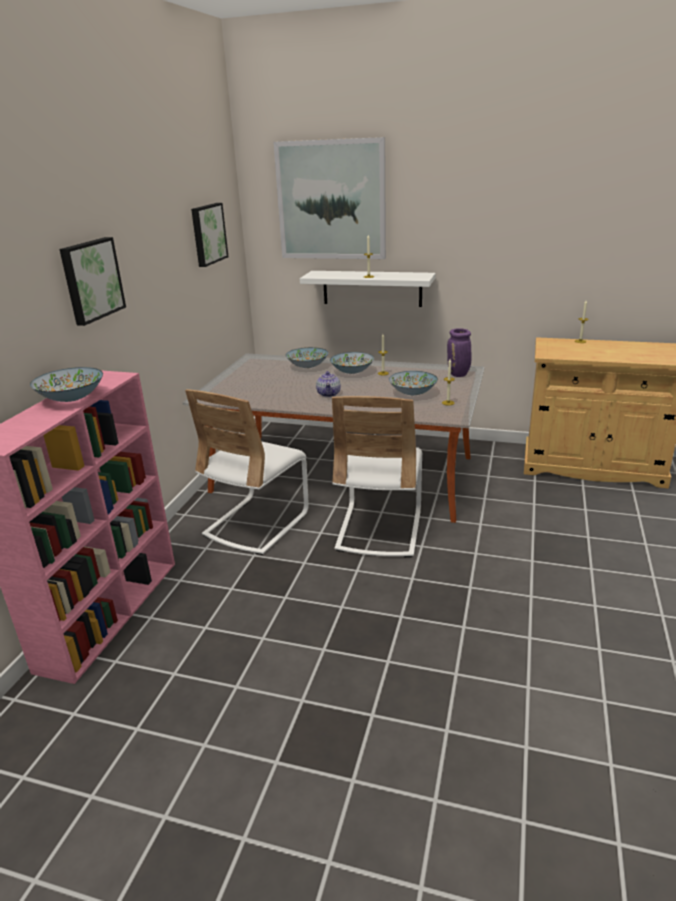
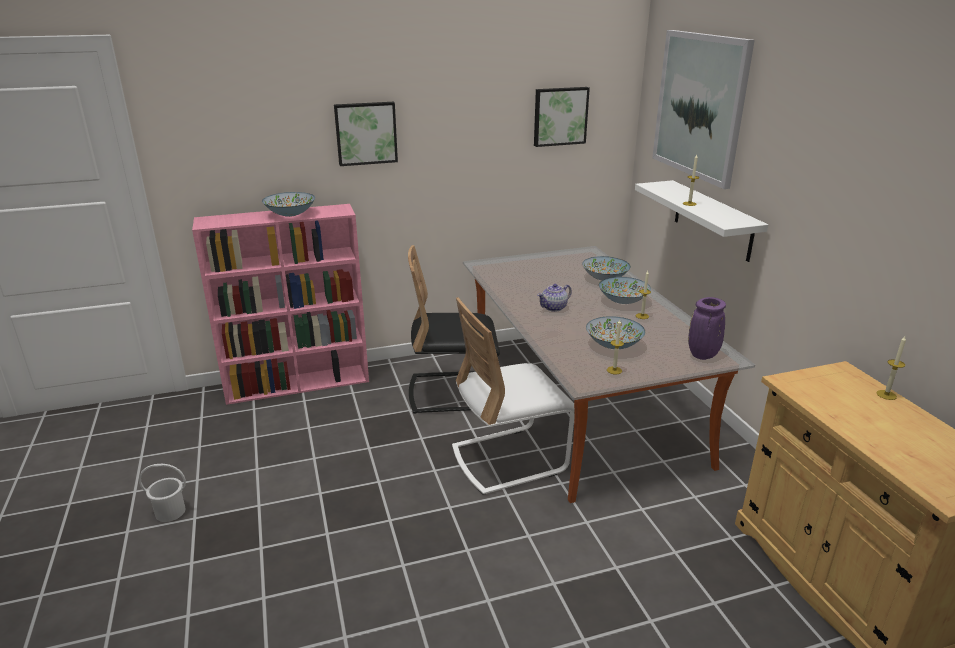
camera: 55 degrees right, 0 degrees up
white chair [185,389,309,555] -> black chair [408,245,500,414]
none -> white bucket [139,463,186,522]

